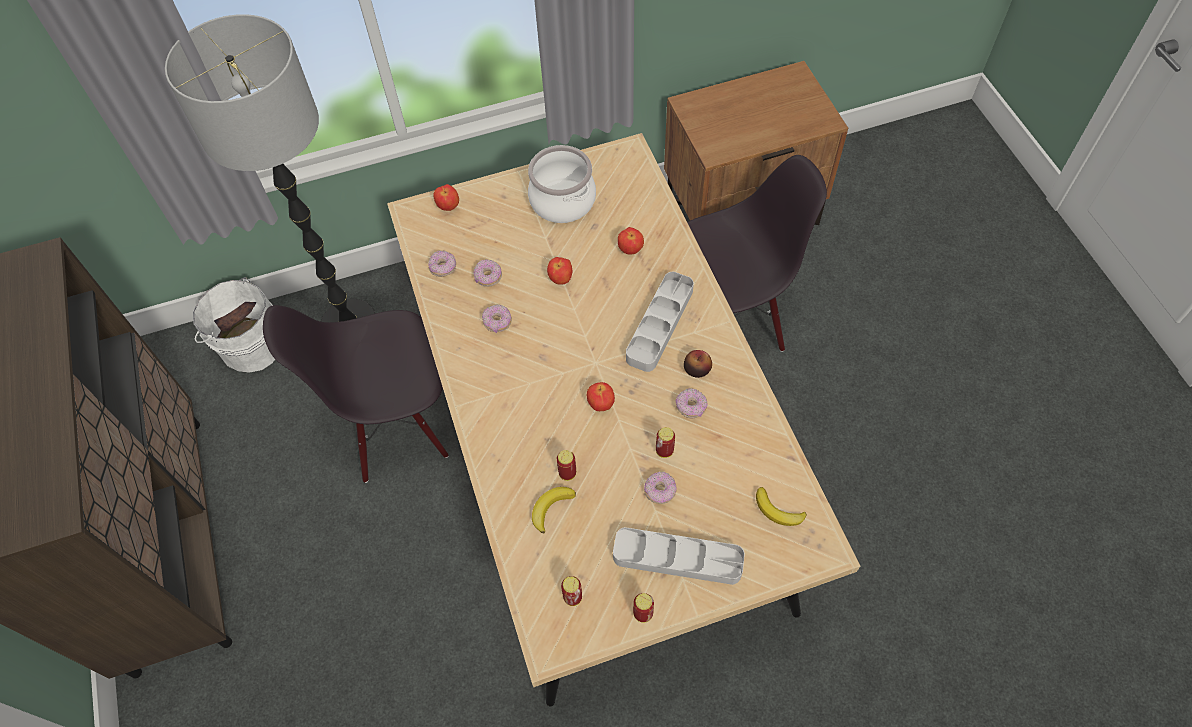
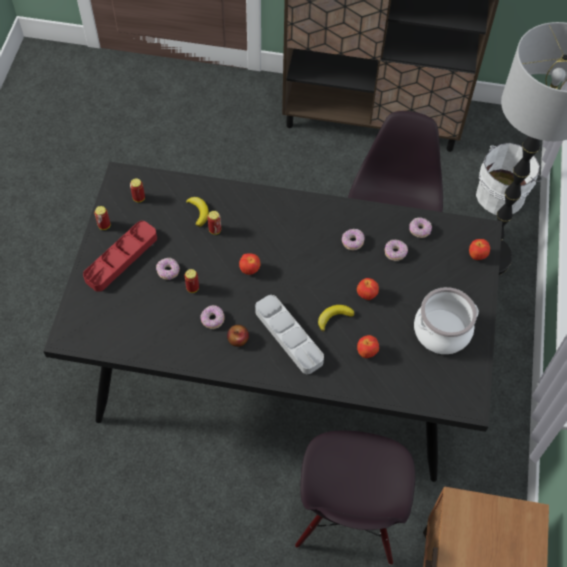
camera: 115 degrees right, 0 degrees up
beige dining table [387,133,860,706] -> black dining table [43,162,502,482]
grey tray [613,527,745,585] -> red tray [83,221,157,292]
banana [756,487,807,526] -> banana moved to [318,305,355,332]

